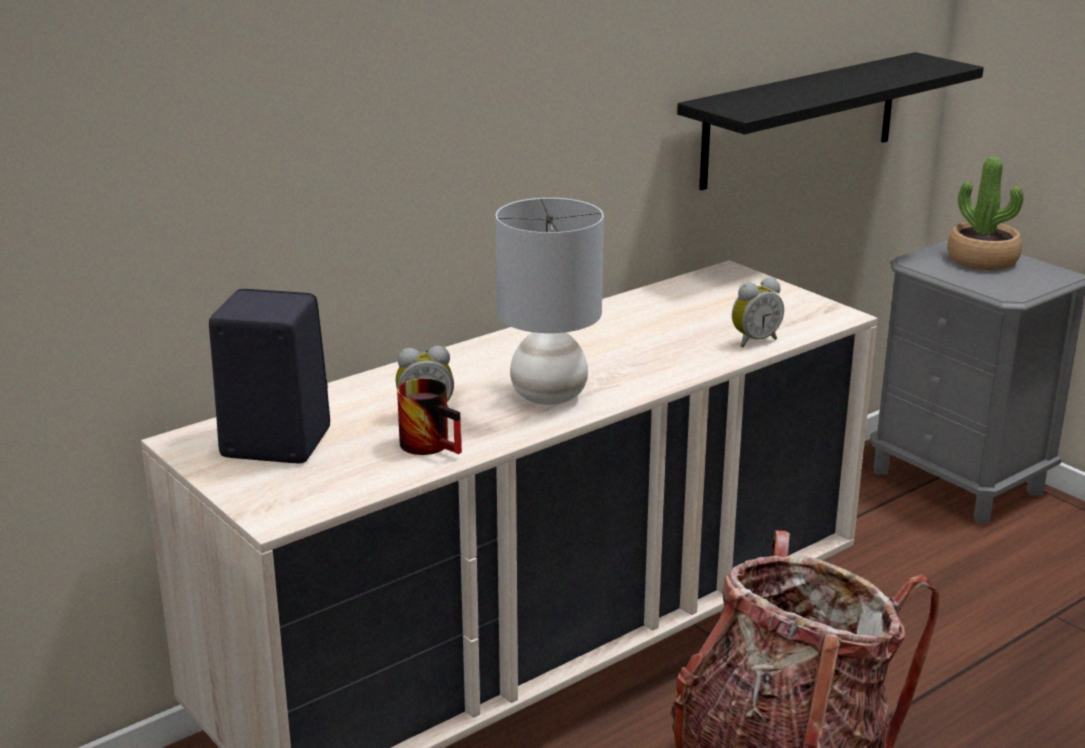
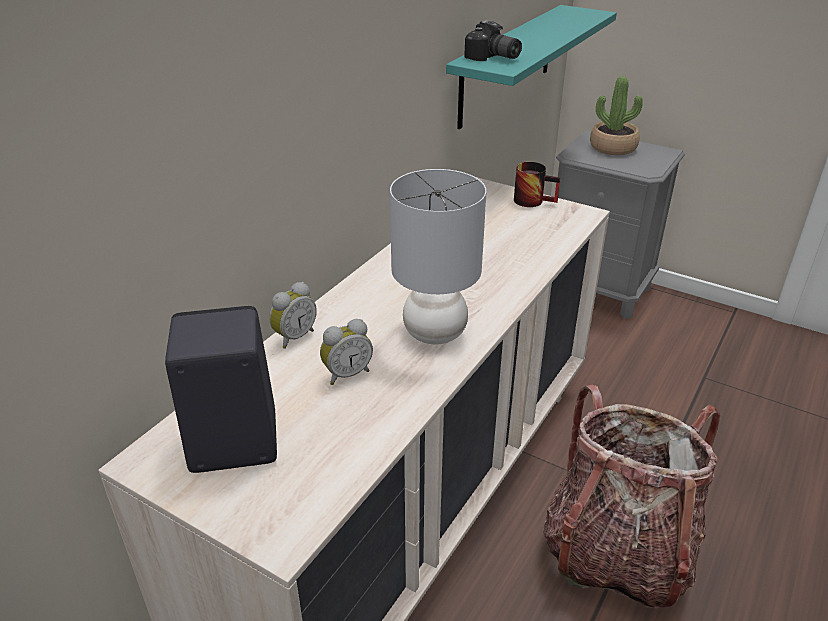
camera: 20 degrees left, 10 degrees up
mug [397,378,462,455] -> mug moved to [514,162,560,207]
black shelf [677,52,984,190] -> turquoise shelf [446,5,617,129]
alarm clock [732,278,784,347] -> alarm clock moved to [269,282,317,349]
none -> camera [464,20,522,61]

